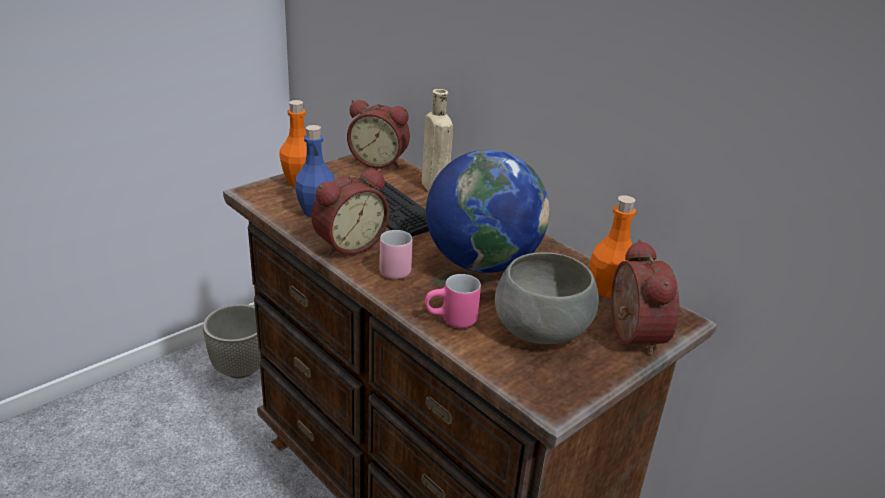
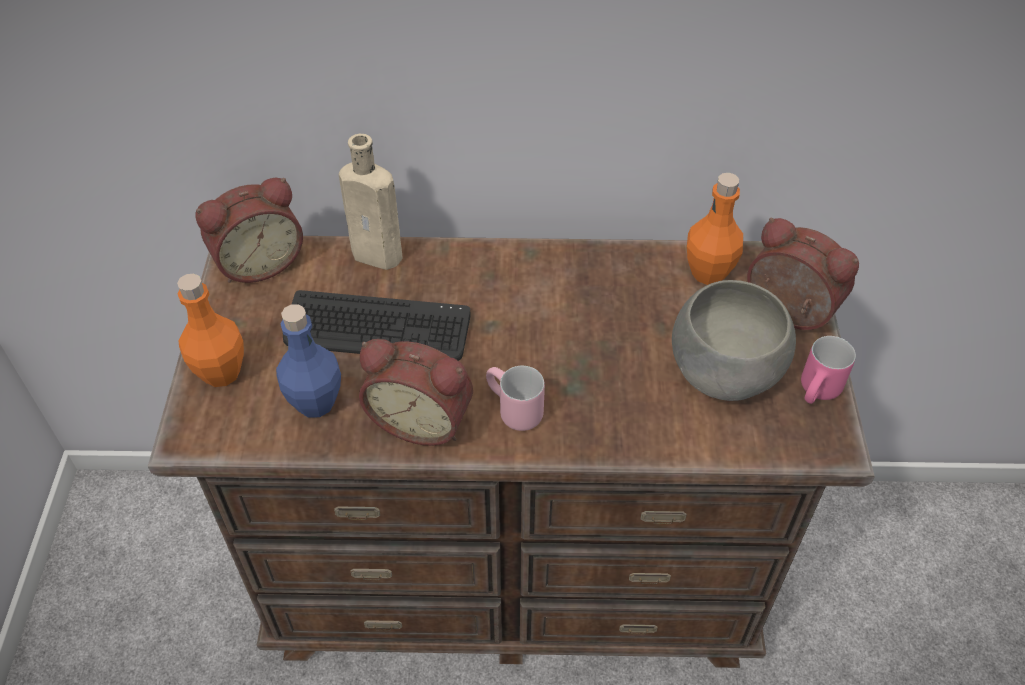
camera: 45 degrees left, 20 degrees up
planter [203,304,261,379] -> none
alarm clock [311,169,389,256] -> alarm clock turned 105 degrees clockwise [359,339,473,446]
pink mug [425,274,481,328] -> pink mug moved to [801,336,856,404]
globe [426,150,549,273] -> none

